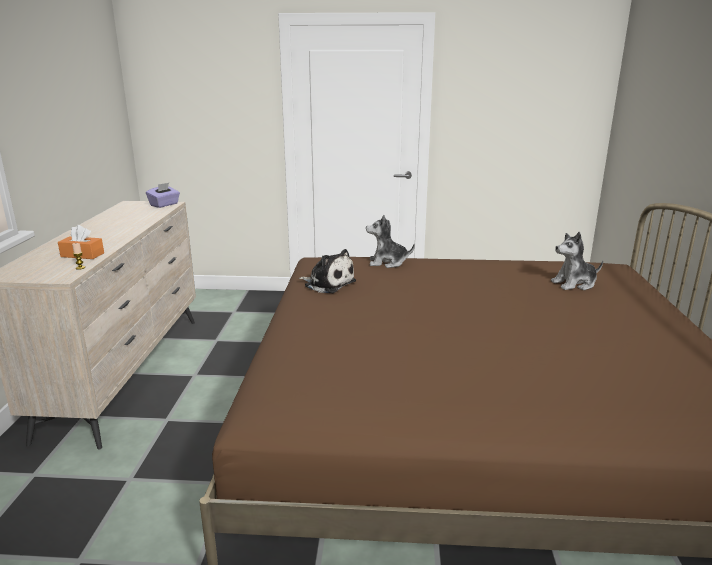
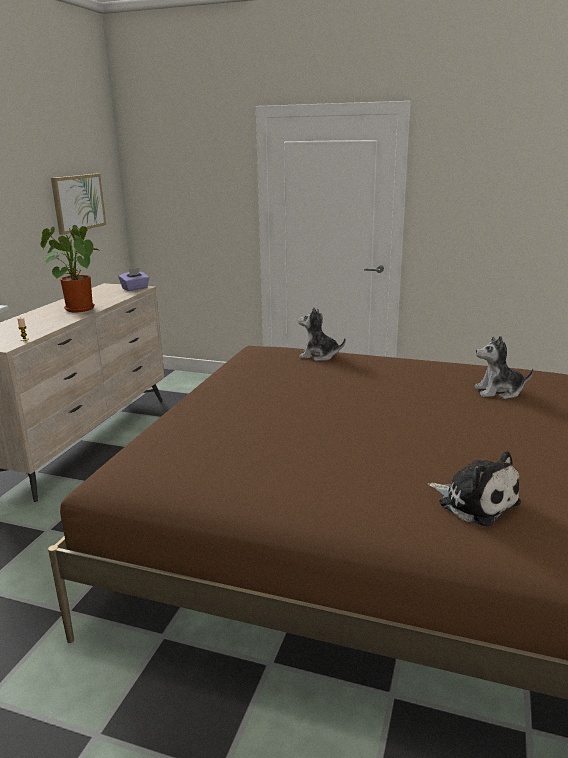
camera: 15 degrees right, 0 degrees up
orange tissue box [58,225,104,259] -> none
plush toy [299,249,356,293] -> plush toy moved to [428,451,521,527]
none -> potted plant [40,225,102,312]
none -> picture [51,174,106,235]

